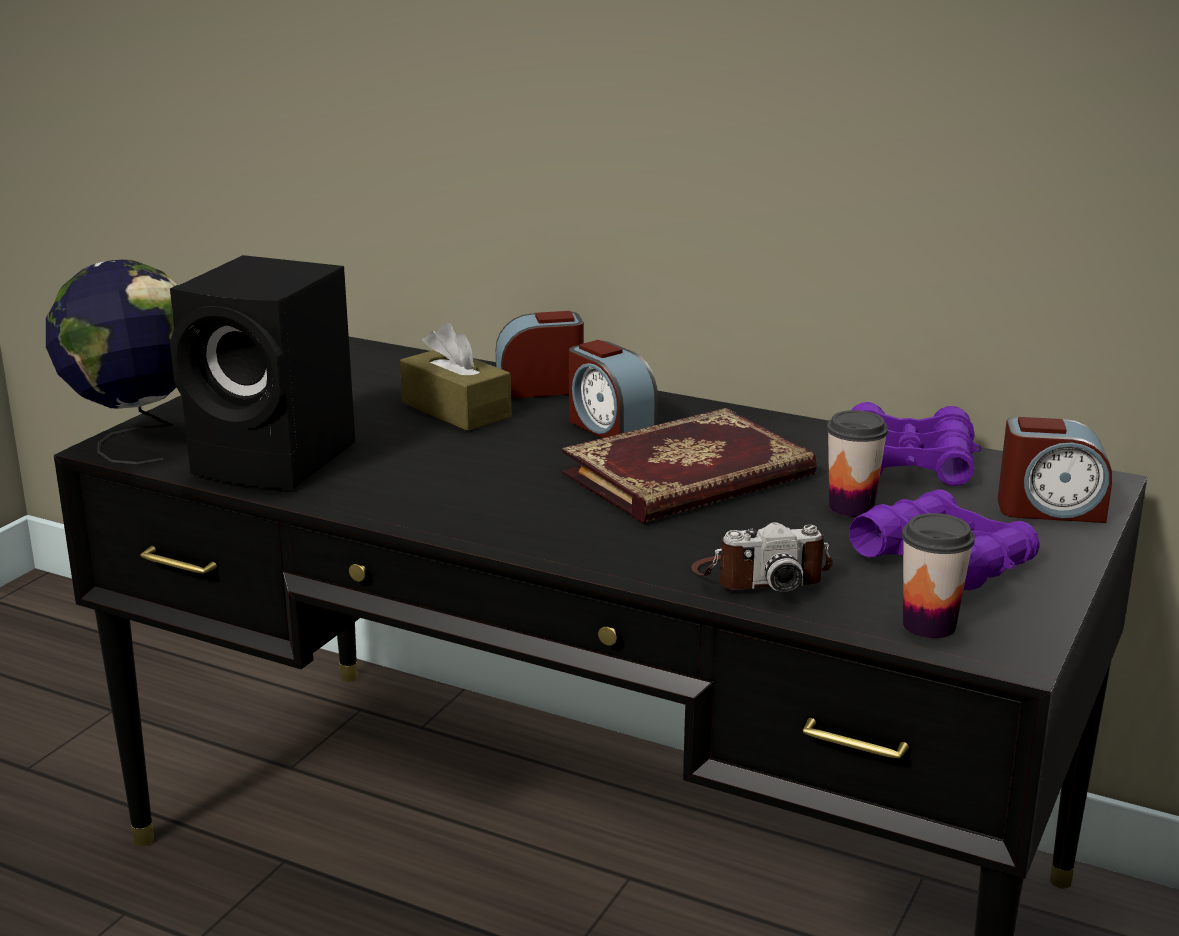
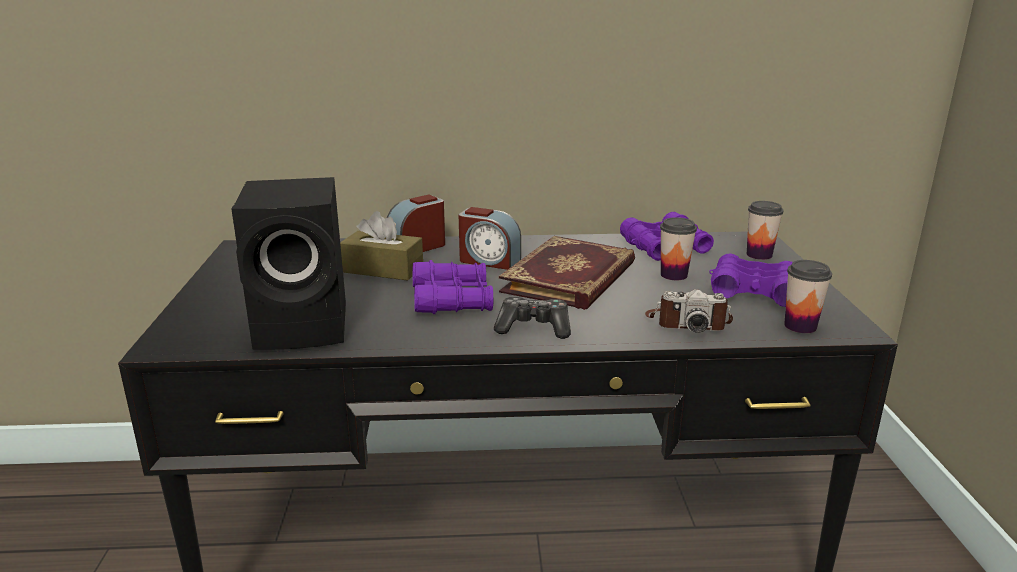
camera: 30 degrees left, 0 degrees up
globe [46,260,177,464] -> none
camera [691,522,833,593] -> camera turned 45 degrees clockwise [645,289,733,332]
alarm clock [998,417,1112,523] -> cup [747,201,783,260]
none -> purple binoculars [413,260,493,314]
none -> game controller [494,296,571,339]

